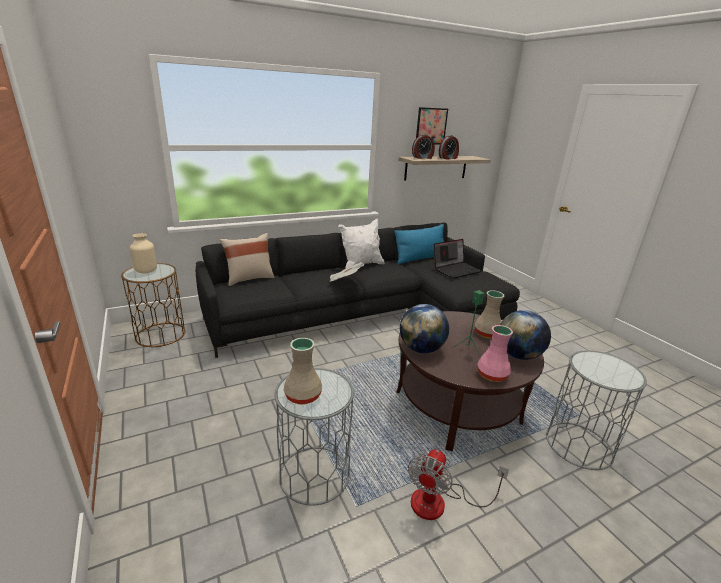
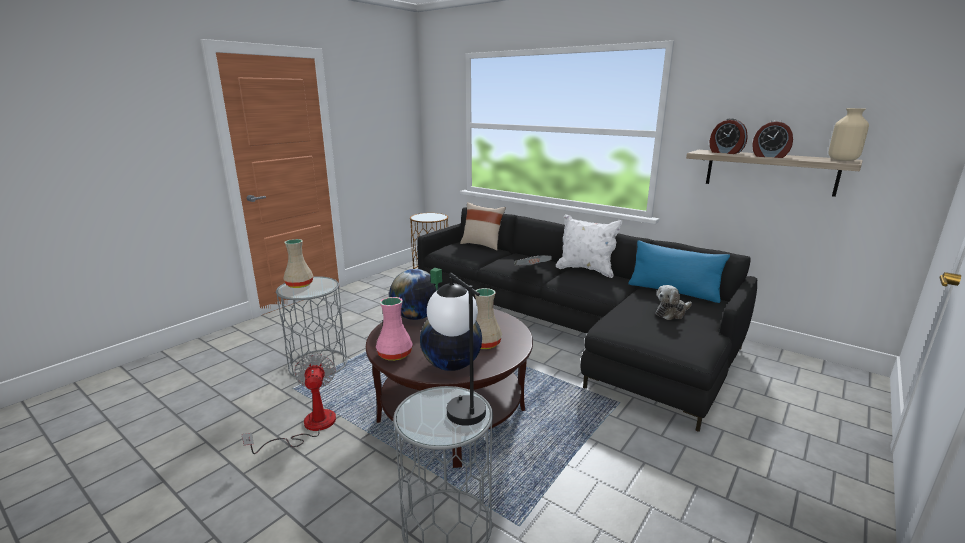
camera: 65 degrees right, 5 degrees down
beige vase [130,233,157,274] -> beige vase moved to [828,108,869,161]
fan [408,449,509,520] -> fan turned 75 degrees clockwise [241,354,336,454]
picture [416,107,448,144] -> none
laptop [434,239,481,279] -> plush toy [656,285,692,320]
none -> table lamp [427,273,486,426]

